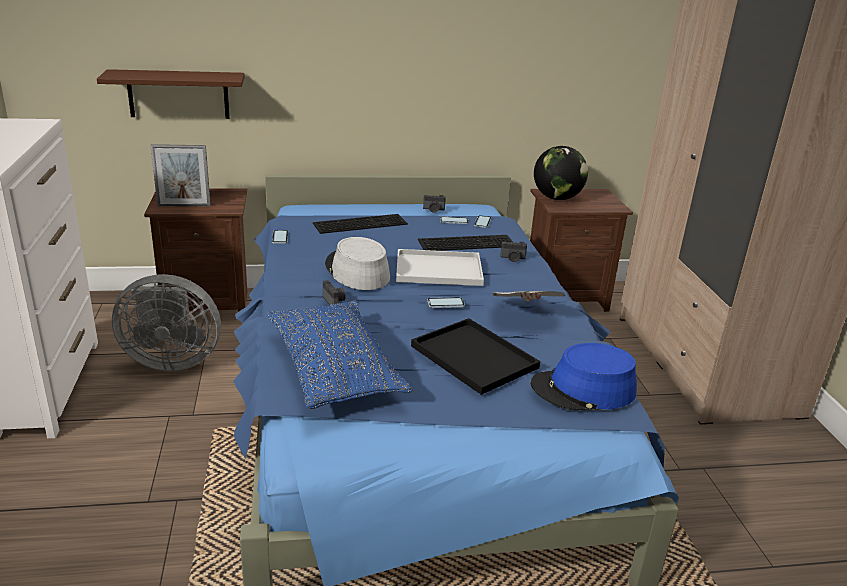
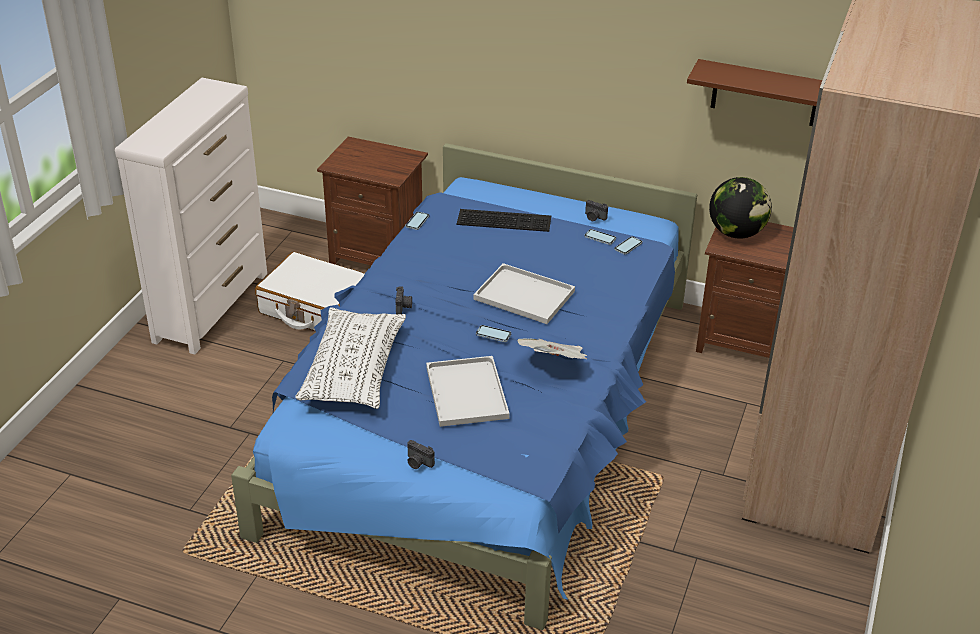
camera: 30 degrees right, 10 degrees up
brown shelf [97,69,245,119] -> brown shelf moved to [687,59,822,126]
grey fan [112,274,221,371] -> white suitcase [255,252,365,332]
picture frame [150,144,211,207] -> none
blue pillow [267,300,412,409] -> white pillow [295,307,406,409]
grey hat [325,237,390,290] -> none
black tray [411,318,540,395] -> white tray [426,356,510,427]
keyboard [418,235,513,251] -> none
camera [500,242,527,262] -> camera moved to [408,440,435,469]
blue hat [531,343,637,411] -> none

